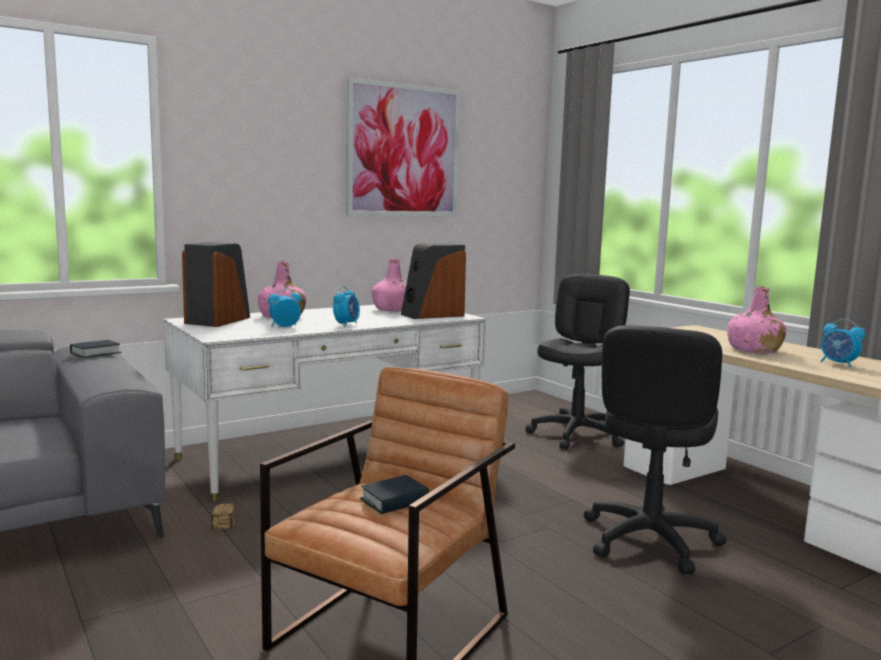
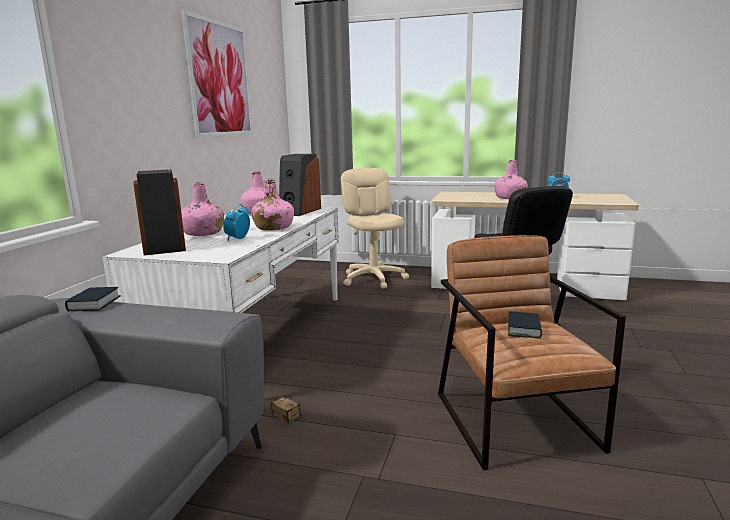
camera: 40 degrees left, 5 degrees up
alarm clock [333,286,360,327] -> pink bottle [251,179,294,231]
black office chair [525,274,630,449] -> beige office chair [341,168,409,289]

